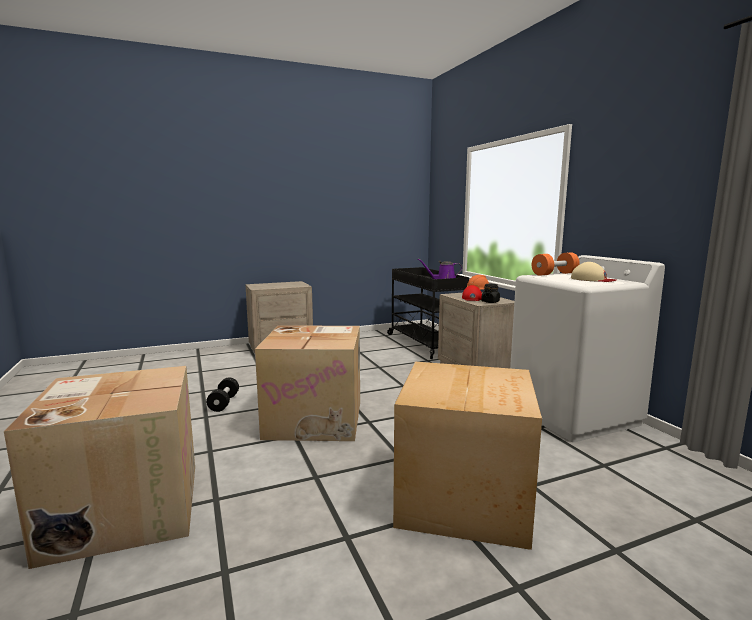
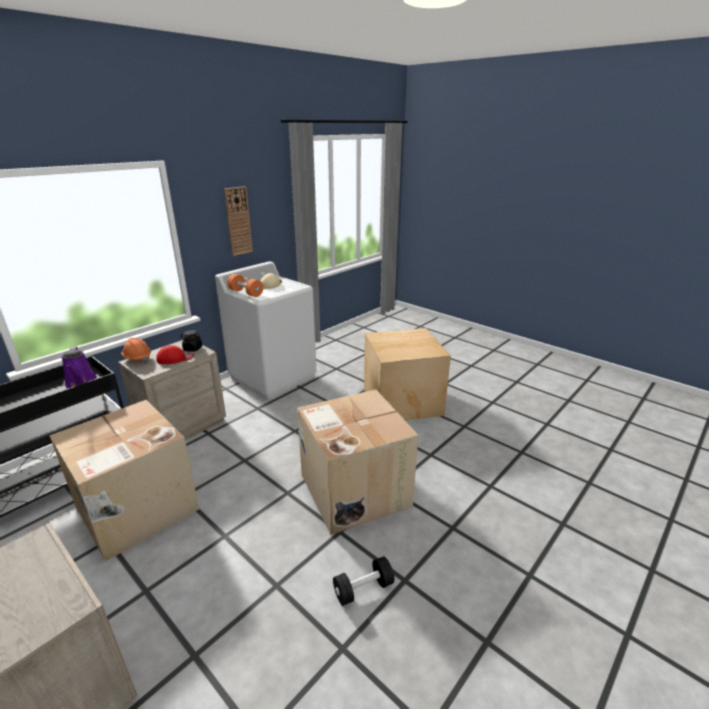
camera: 115 degrees left, 15 degrees up
cardboard box [4,366,195,569] -> cardboard box moved to [49,400,199,562]
none -> wall clock [224,186,253,256]

